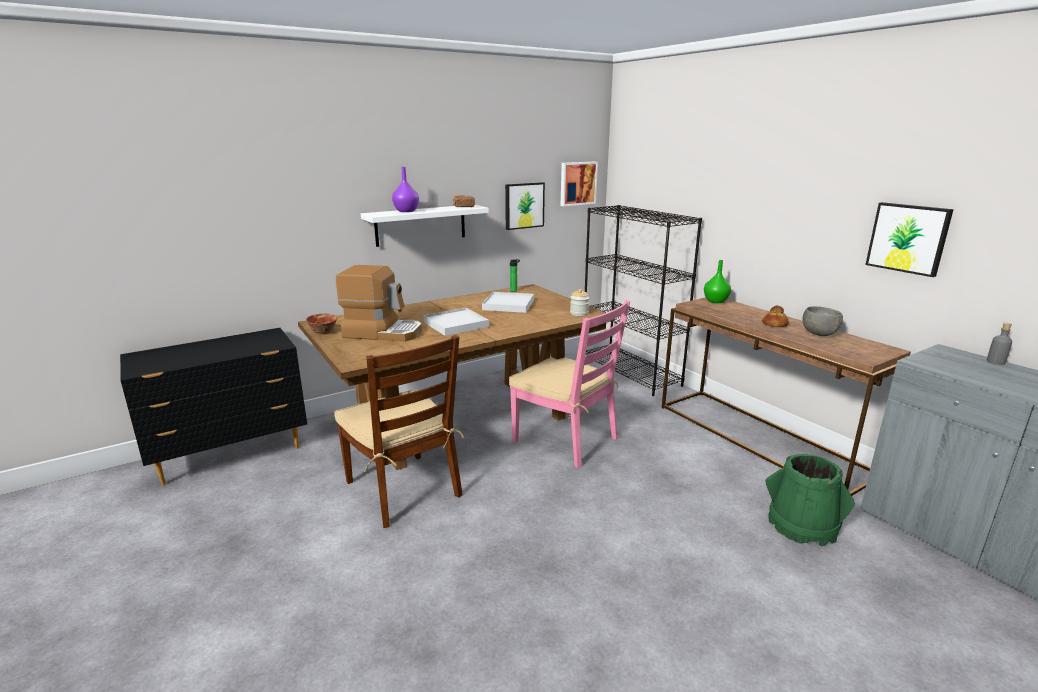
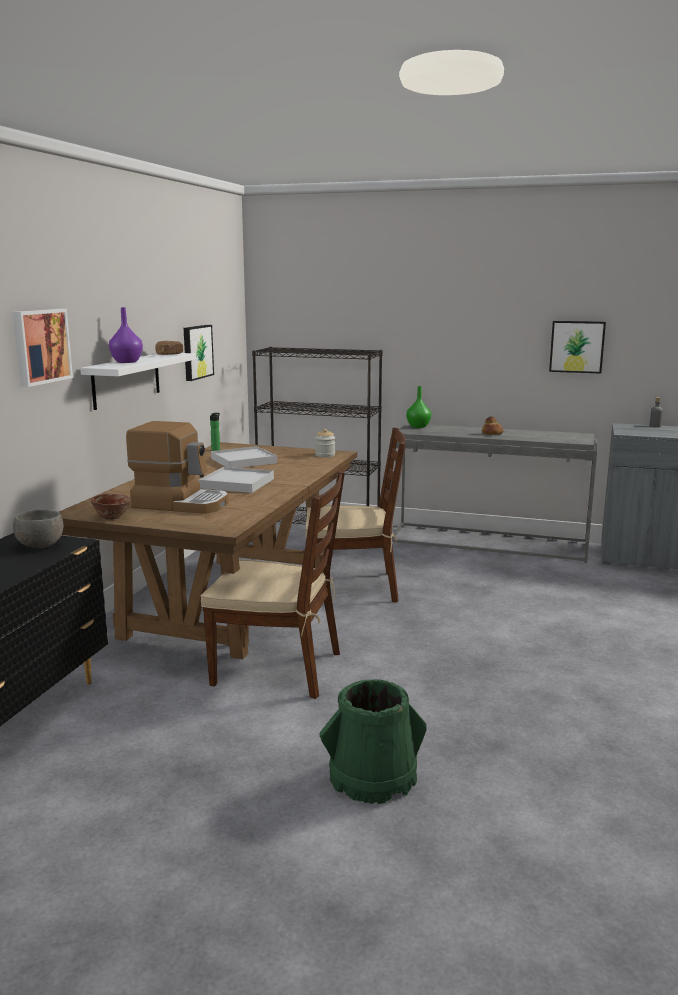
camera: 40 degrees left, 5 degrees down
coffee machine [336,265,422,342] -> coffee machine turned 45 degrees clockwise [126,421,229,514]
pink chair [509,300,630,468] -> brown chair [306,427,406,602]
picture [561,162,598,206] -> picture moved to [13,309,73,387]
brown console table [661,297,911,496] -> grey console table [389,423,597,563]
green bucket [765,454,855,546] -> green bucket moved to [319,679,427,804]
grey bowl [802,306,843,336] -> grey bowl moved to [13,510,64,548]

